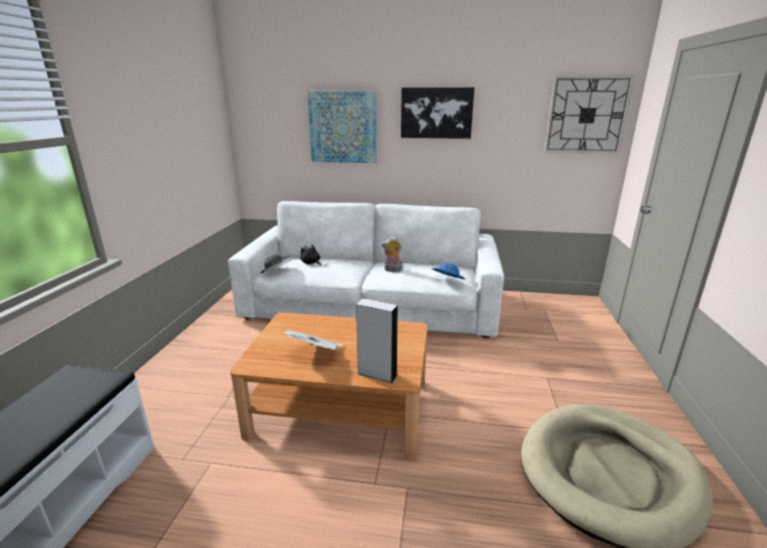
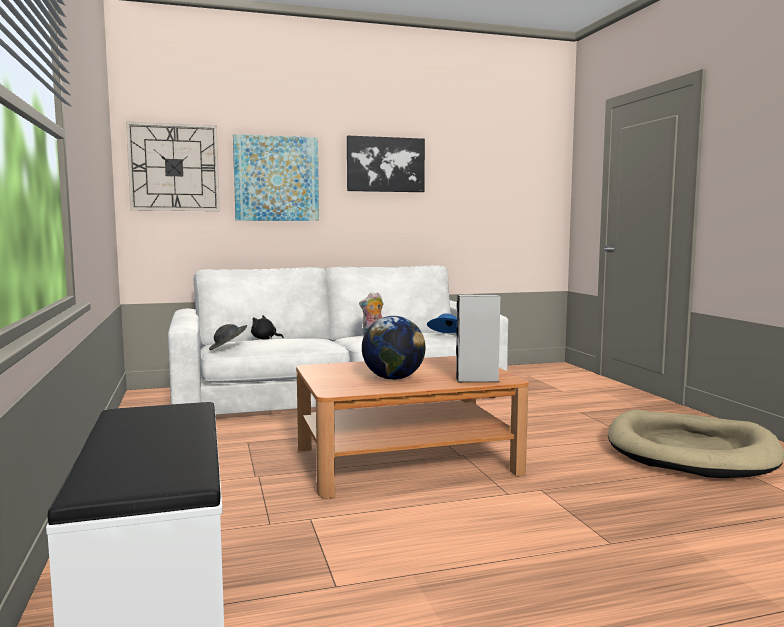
camera: 25 degrees left, 15 degrees down
newspaper [284,330,343,350] -> globe [362,316,426,380]
wall clock [544,75,635,154] -> wall clock moved to [126,121,220,211]

